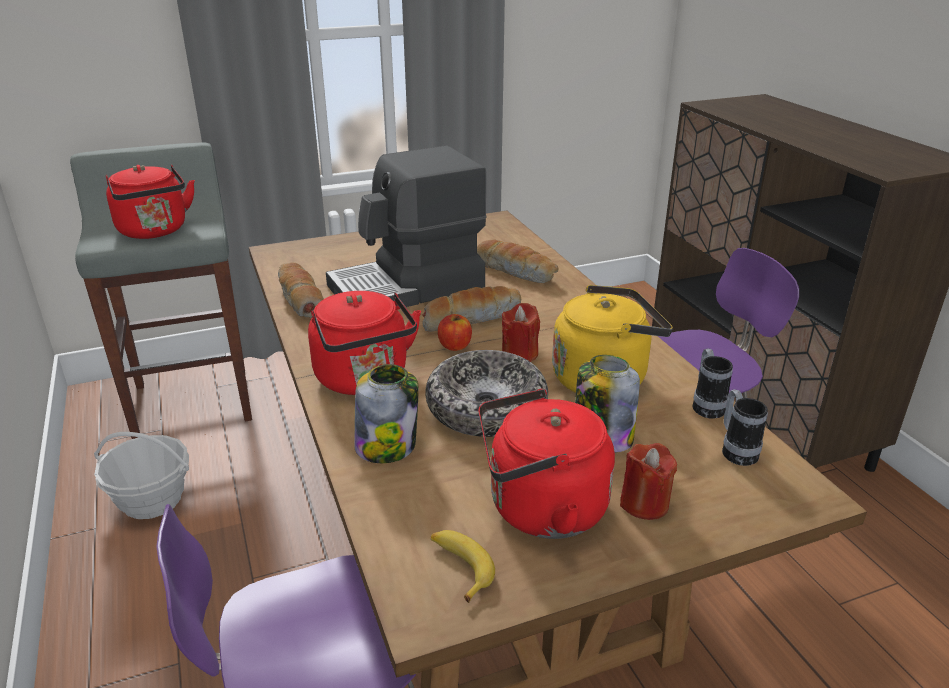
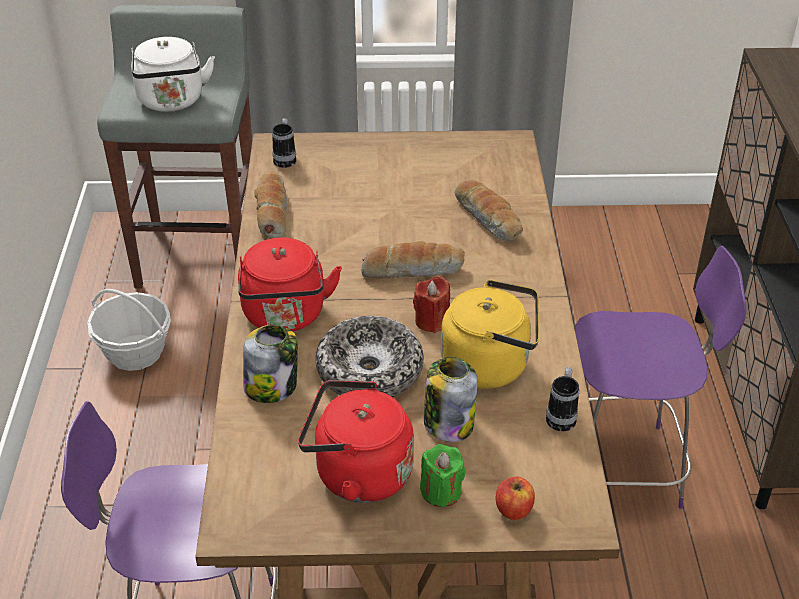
camera: 20 degrees right, 10 degrees up
red kettle [106,164,195,239] -> white kettle [131,37,215,112]
coffee machine [326,145,487,307] -> none
banana [431,530,495,603] -> none
apple [438,314,472,351] -> apple moved to [496,477,535,520]
red candle [620,443,677,520] -> green candle [420,444,466,507]
mug [722,389,768,466] -> mug moved to [272,118,296,168]

